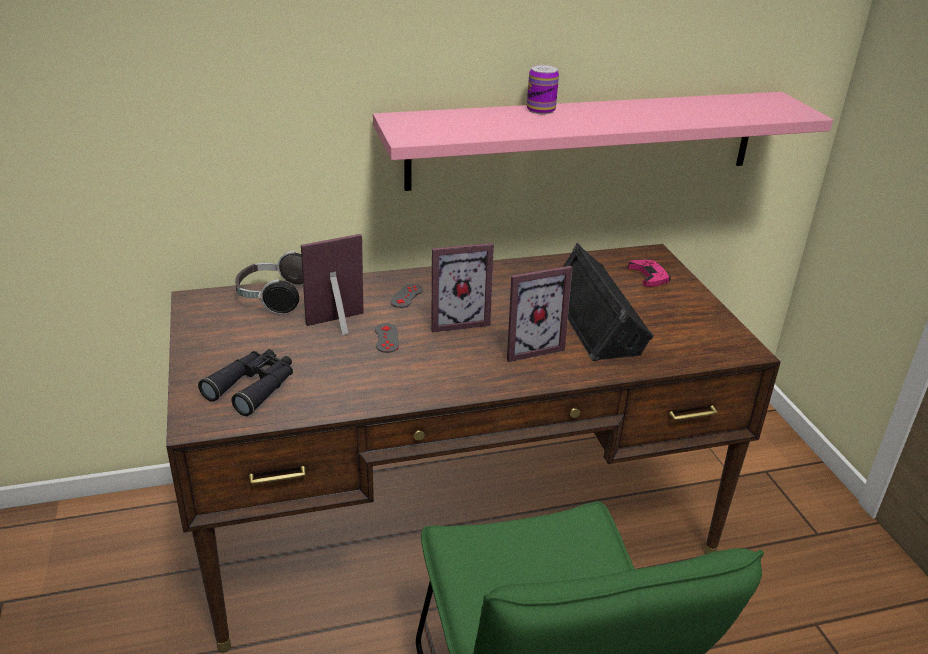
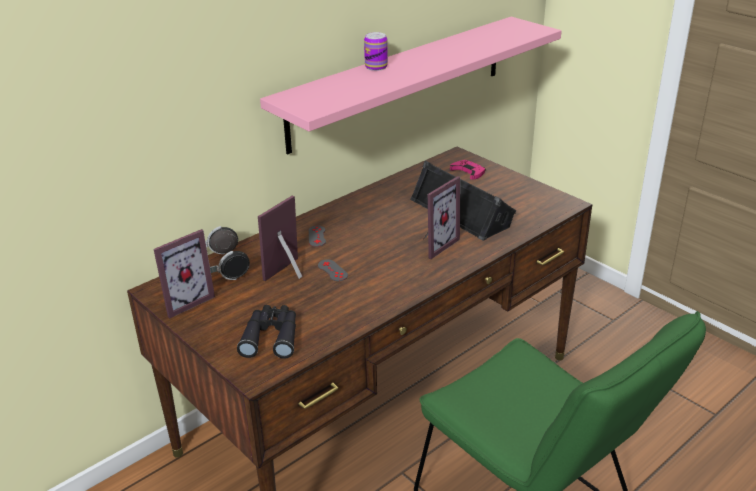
camera: 25 degrees left, 0 degrees up
picture frame [431,243,494,333] -> picture frame moved to [154,229,215,318]

